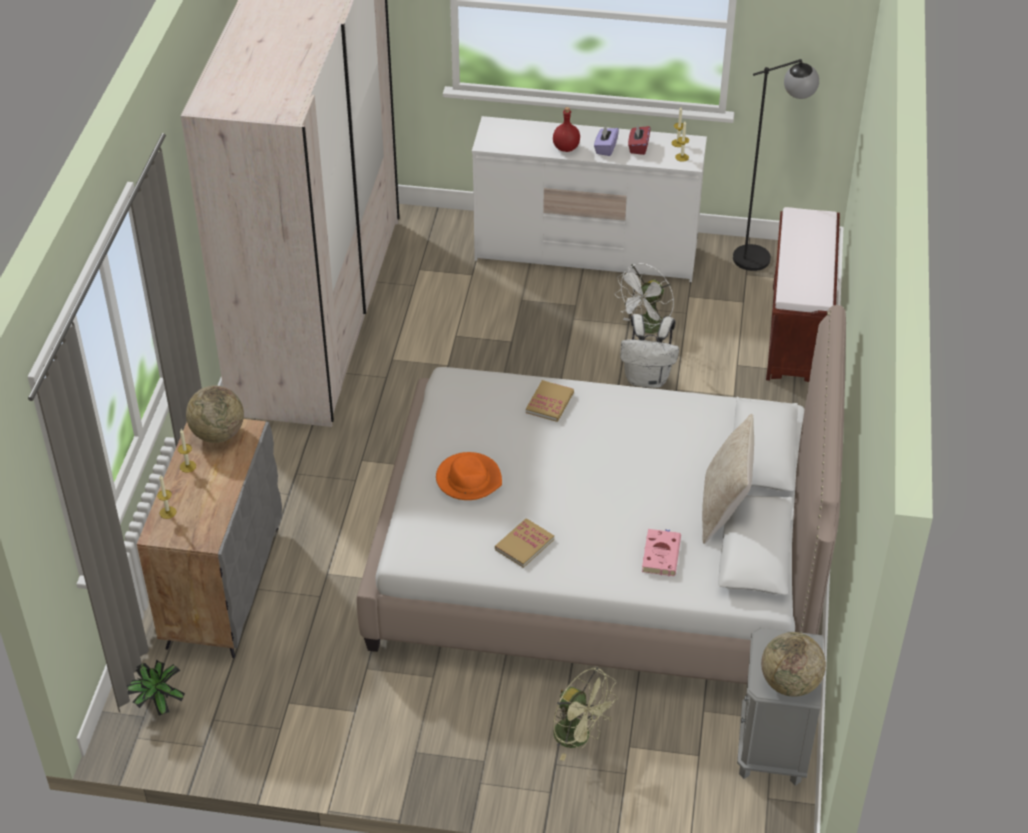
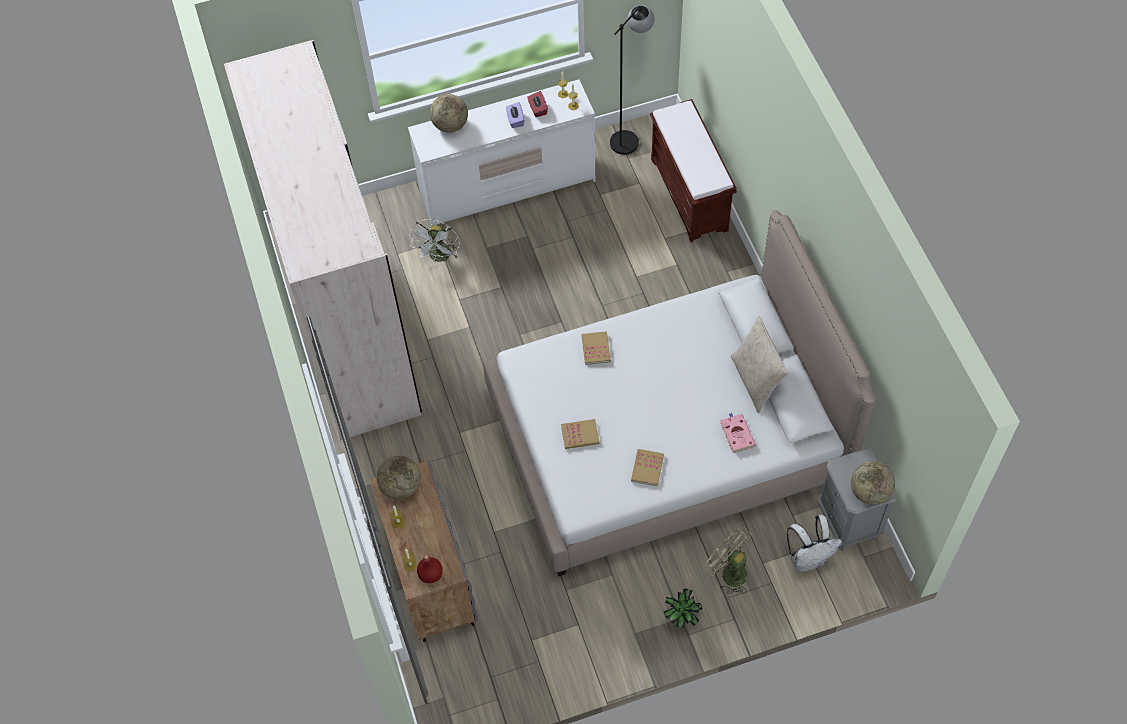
camera: 25 degrees left, 15 degrees up
potted plant [127,660,185,716] -> potted plant moved to [664,588,703,628]
orange hat [436,452,502,500] -> book [561,419,599,449]
red bottle [553,107,580,152] -> red bottle moved to [417,555,443,583]
green fan [553,667,618,761] -> green fan turned 150 degrees counterclockwise [705,527,752,594]
white fan [614,263,674,333] -> white fan moved to [409,219,460,262]
white backpack [620,314,679,388] -> white backpack moved to [787,515,842,571]
none -> globe [430,94,468,133]

